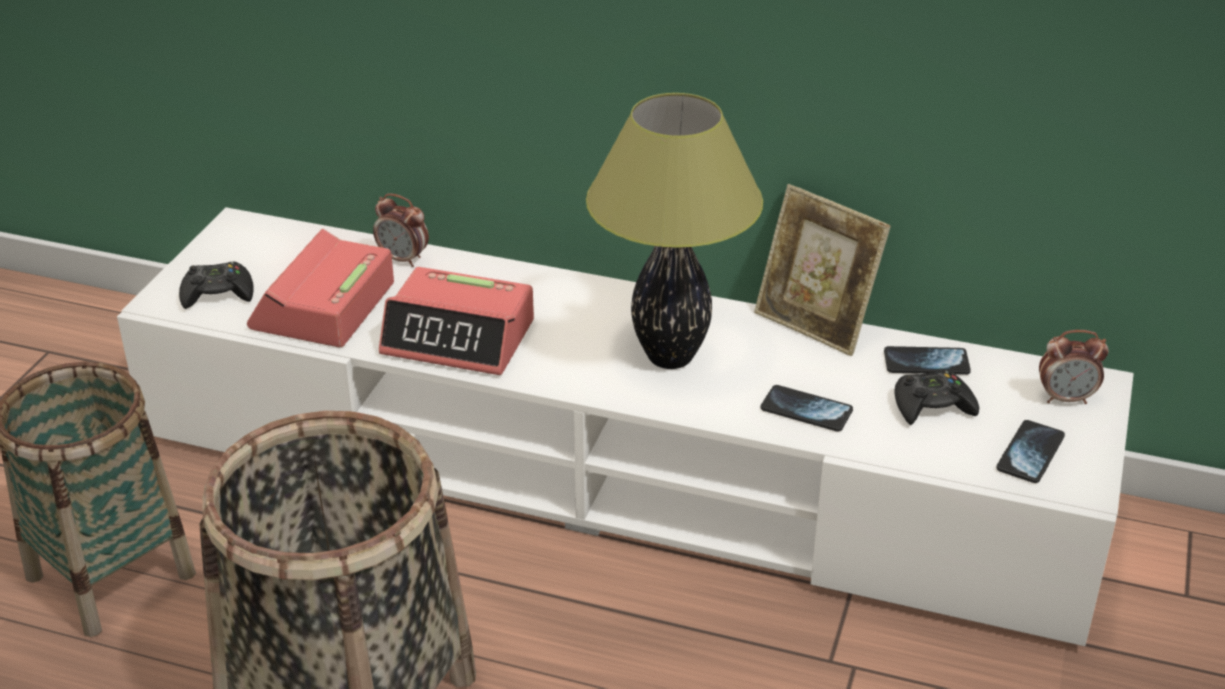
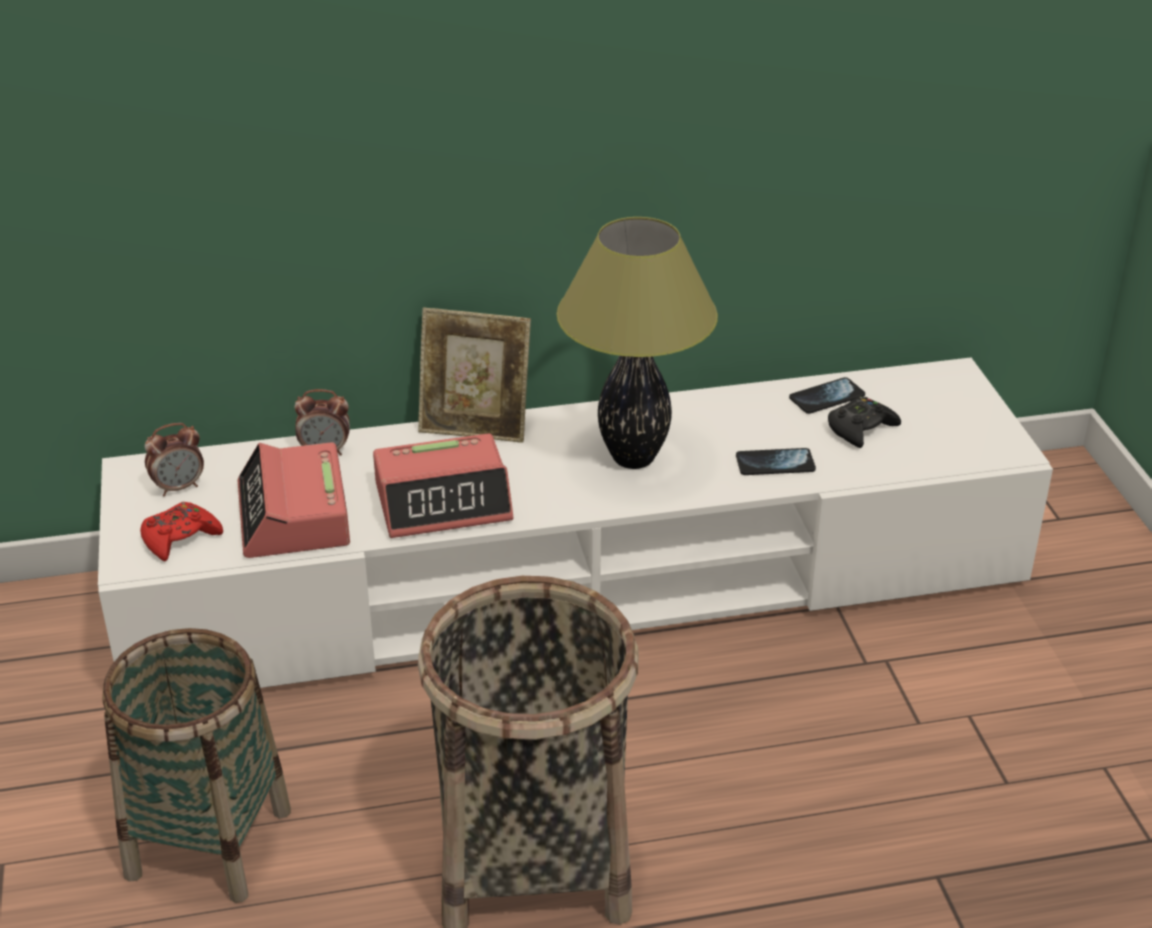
camera: 30 degrees left, 0 degrees up
black game controller [179,262,254,309] -> red game controller [140,502,223,561]
picture frame [754,184,891,356] -> picture frame moved to [418,307,531,443]
phone [996,420,1065,483] -> none
alarm clock [1039,330,1109,404] -> alarm clock moved to [145,423,204,496]

